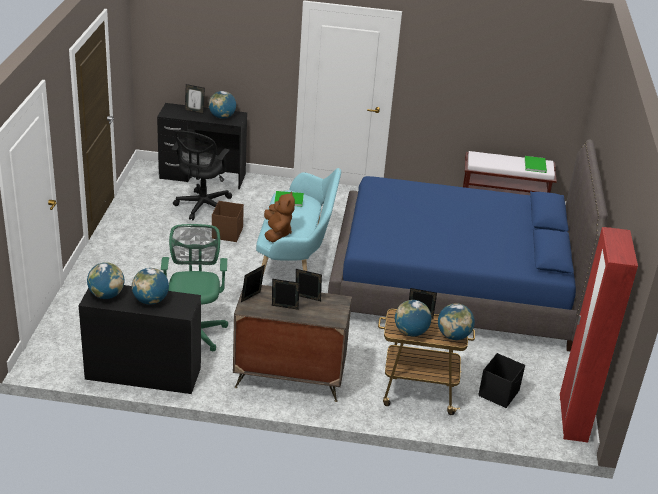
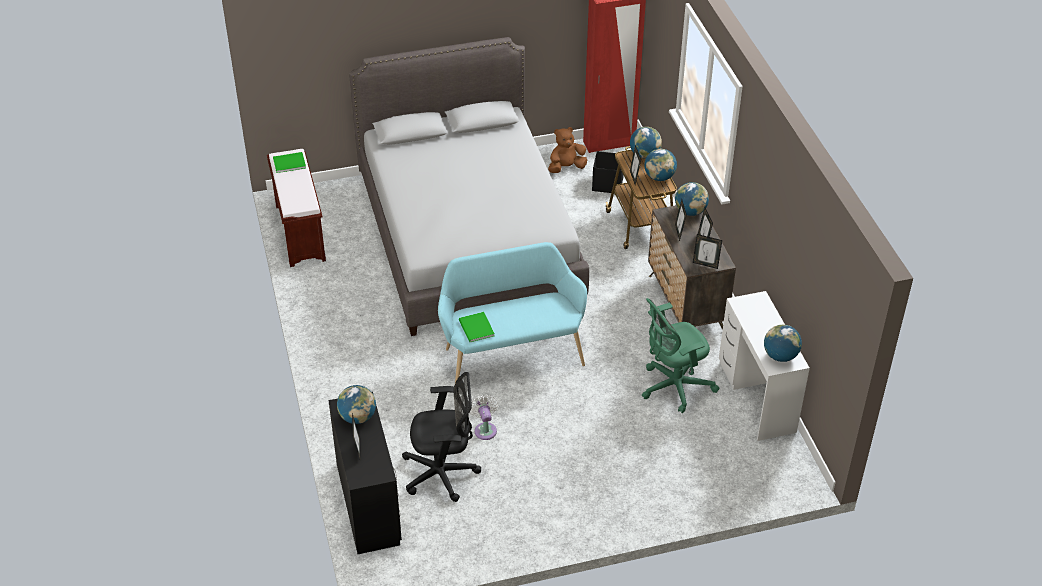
camera: 110 degrees left, 10 degrees up
black desk [79,285,201,394] -> white desk [719,291,810,441]
globe [132,268,169,305] -> globe moved to [675,182,709,216]
brown storage box [212,201,244,242] -> white fan [469,395,498,440]
brown plush toy [264,192,295,243] -> brown plush toy moved to [548,127,587,173]
blue bed [328,140,608,351] -> grey bed [349,37,589,336]

